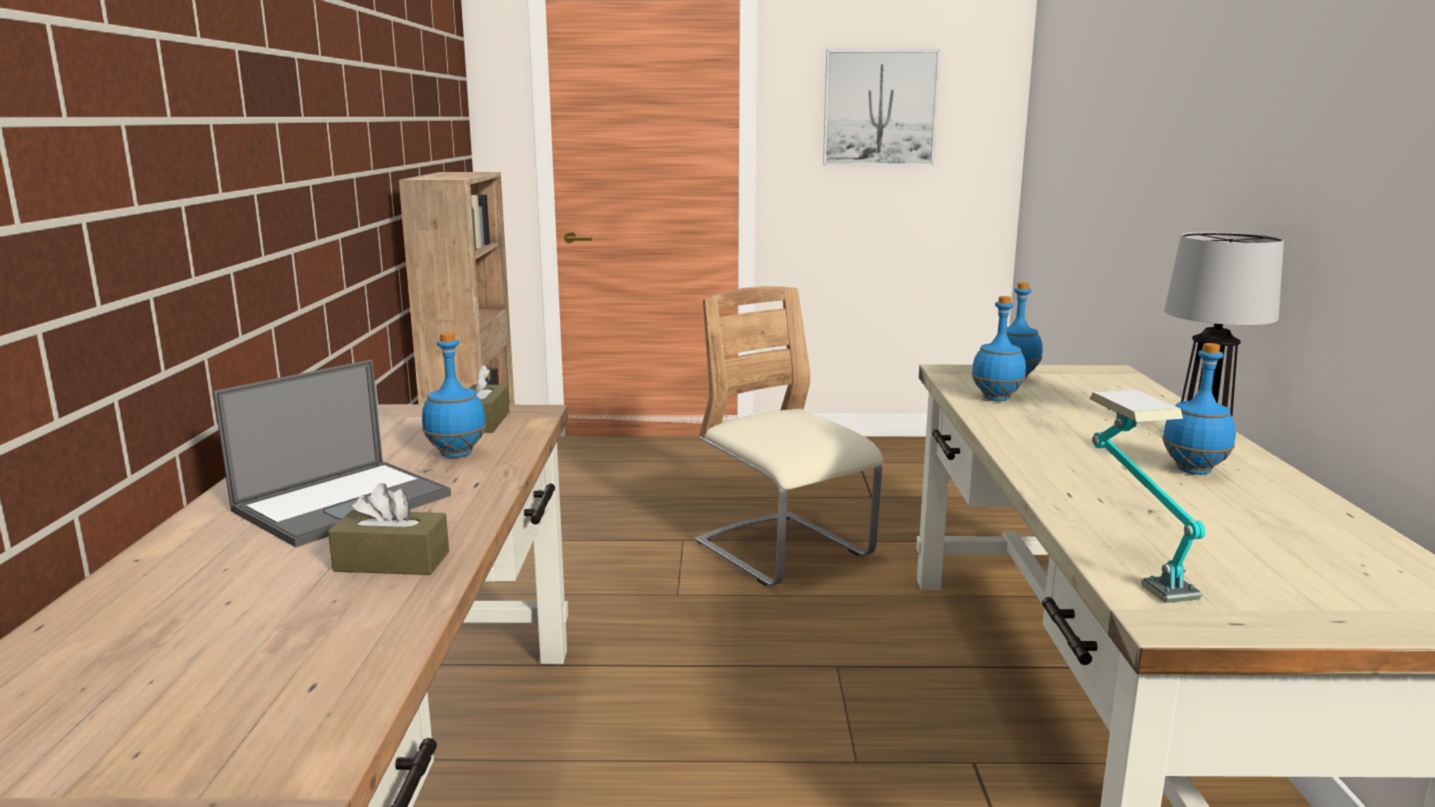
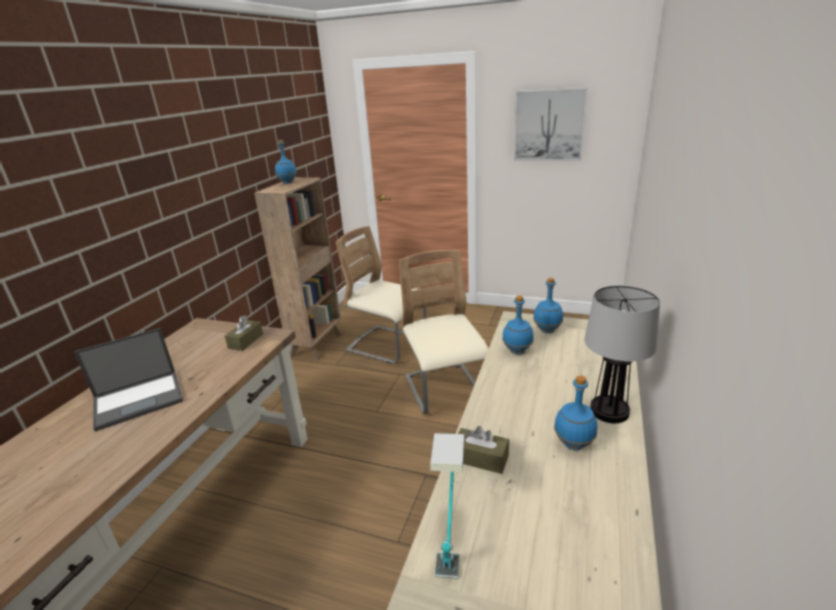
camera: 20 degrees right, 10 degrees up
brown tissue box [328,483,449,575] -> brown tissue box moved to [458,426,509,474]
blue bottle [422,332,487,458] -> blue bottle moved to [275,140,297,184]
none -> beige chair [336,226,426,364]

